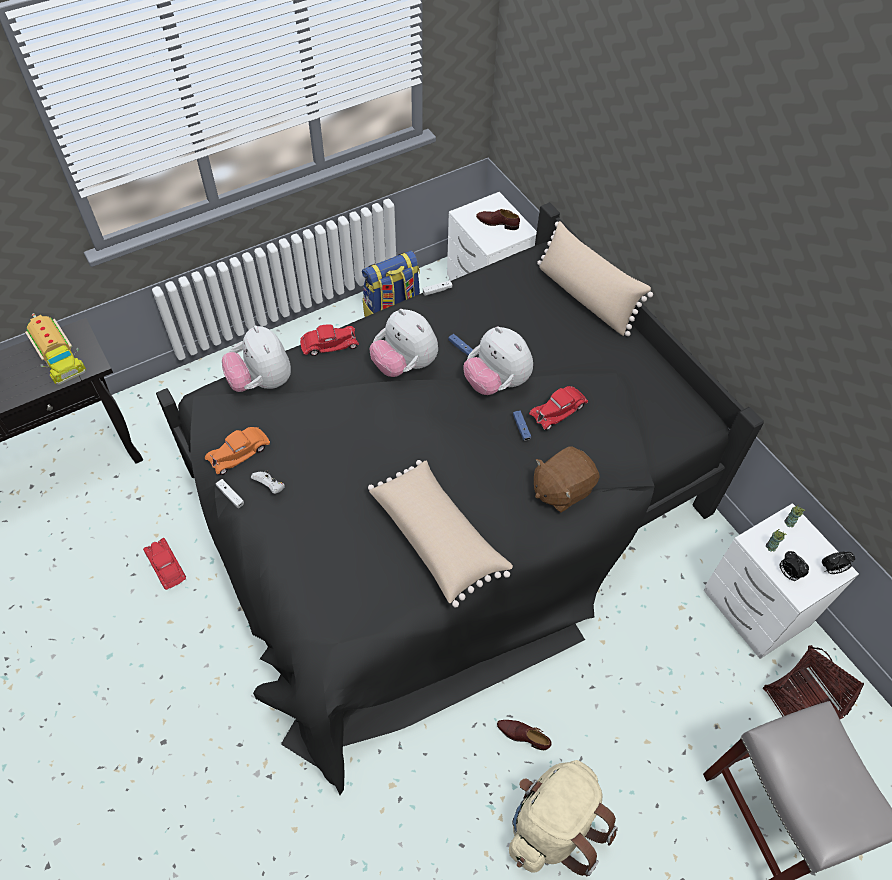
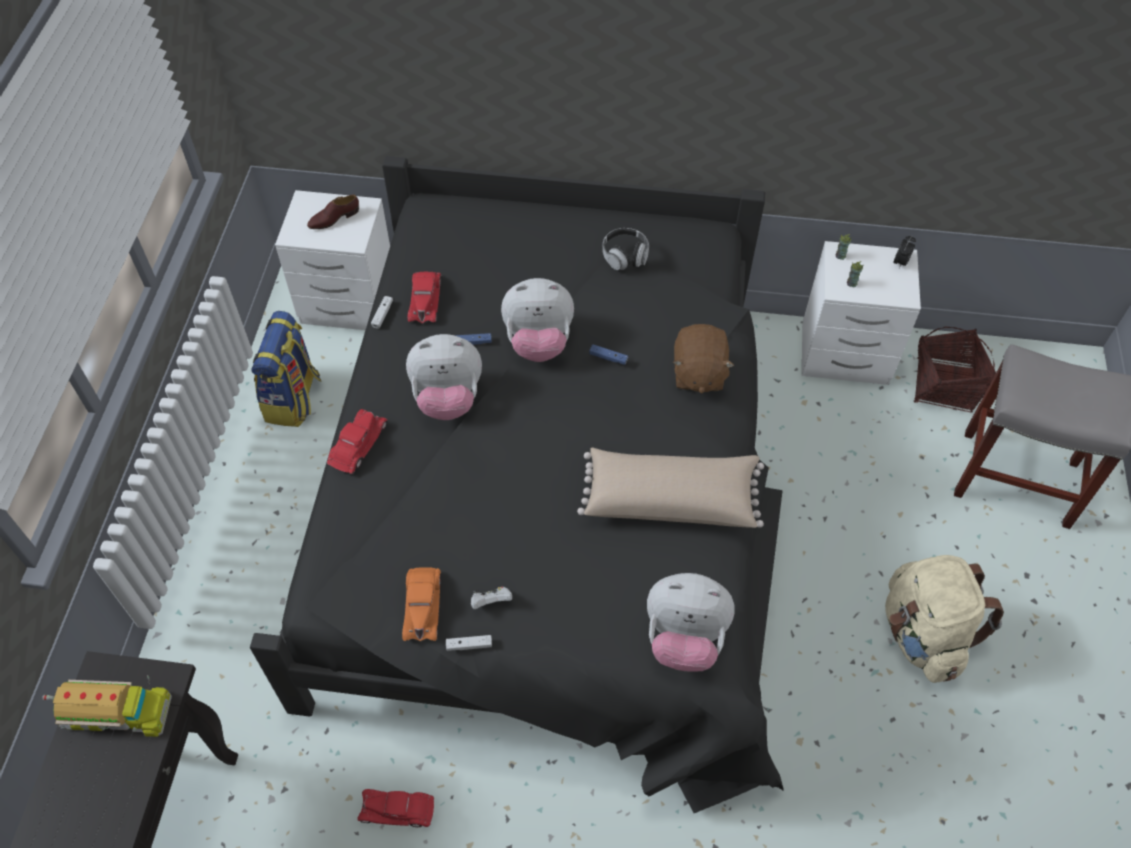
camera: 50 degrees left, 0 degrees up
plush toy [222,325,291,392] -> plush toy moved to [647,573,735,672]
brown shoe [497,720,552,750] -> none
red toy car [529,386,588,430] -> red toy car moved to [407,272,441,323]
beige pillow [537,221,653,336] -> none
alarm clock [780,551,809,581] -> none
none -> headphones [602,228,649,270]

